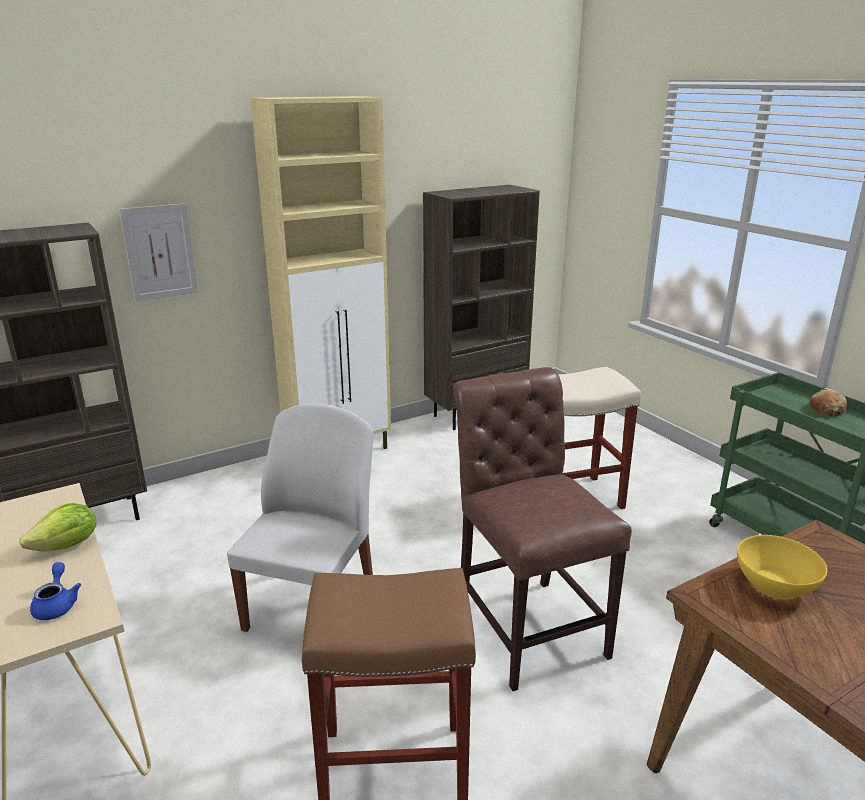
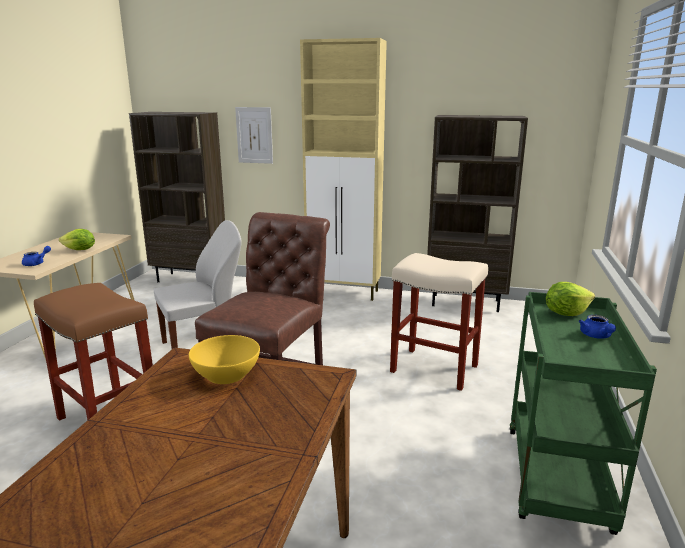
camera: 45 degrees right, 5 degrees down
bread [810,390,848,416] -> blue teapot [579,315,616,339]
none -> lettuce [546,282,595,316]

